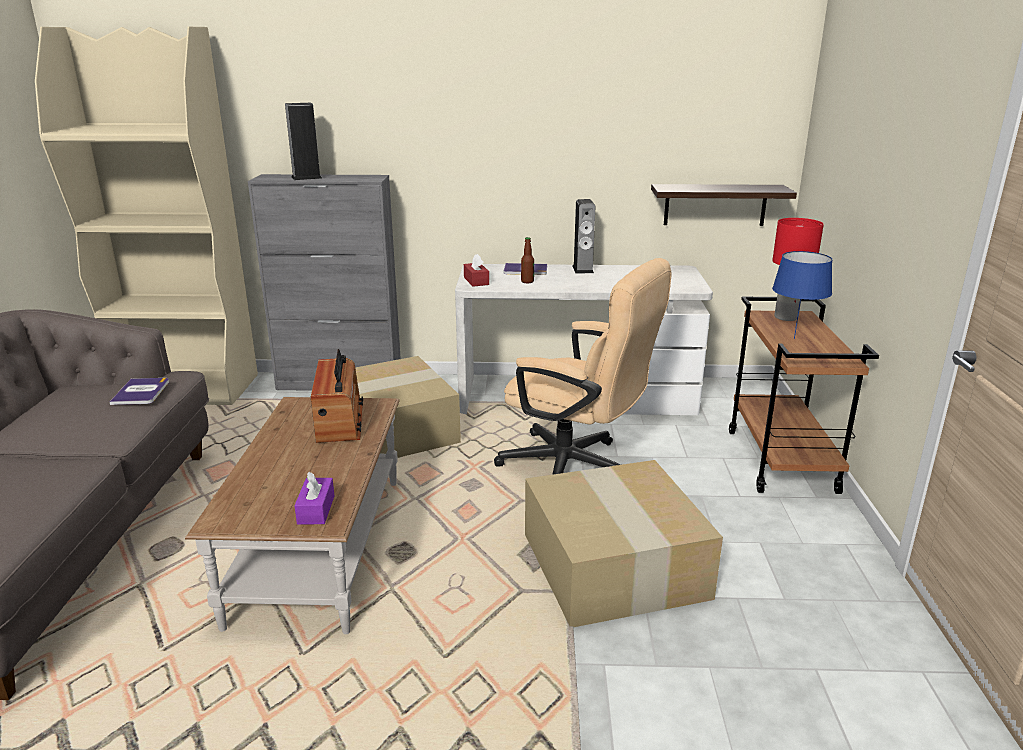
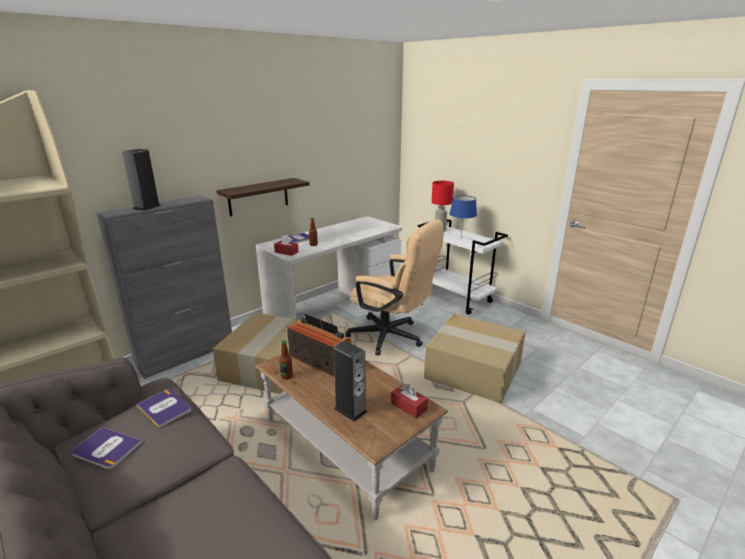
camera: 45 degrees left, 0 degrees up
purple tissue box [294,471,334,525] -> red tissue box [391,384,428,419]
beige office chair [494,258,672,475] -> beige office chair turned 45 degrees clockwise [345,219,444,356]
speaker [573,199,595,274] -> speaker moved to [334,341,368,422]
shelf [651,184,797,226] -> shelf moved to [216,178,310,217]
brown cart [729,297,879,494] -> white cart [418,219,508,315]
none -> book [72,427,142,469]
none -> bottle [279,340,293,380]

